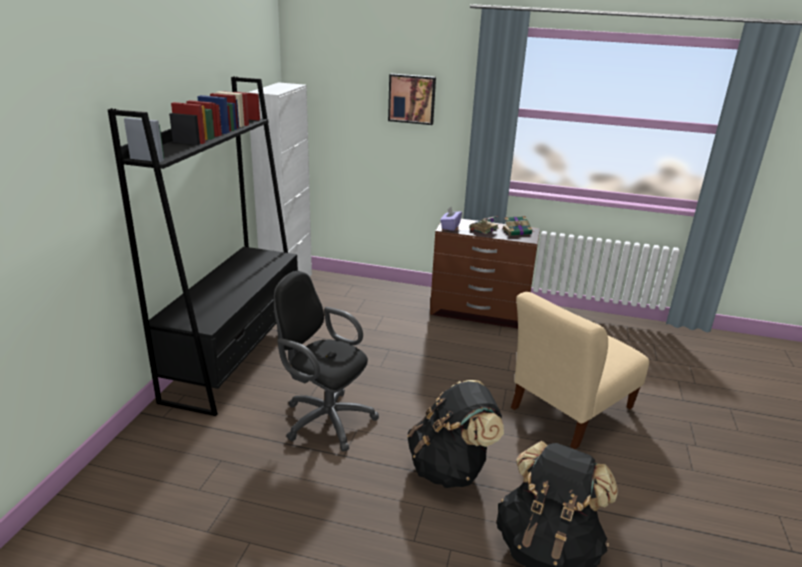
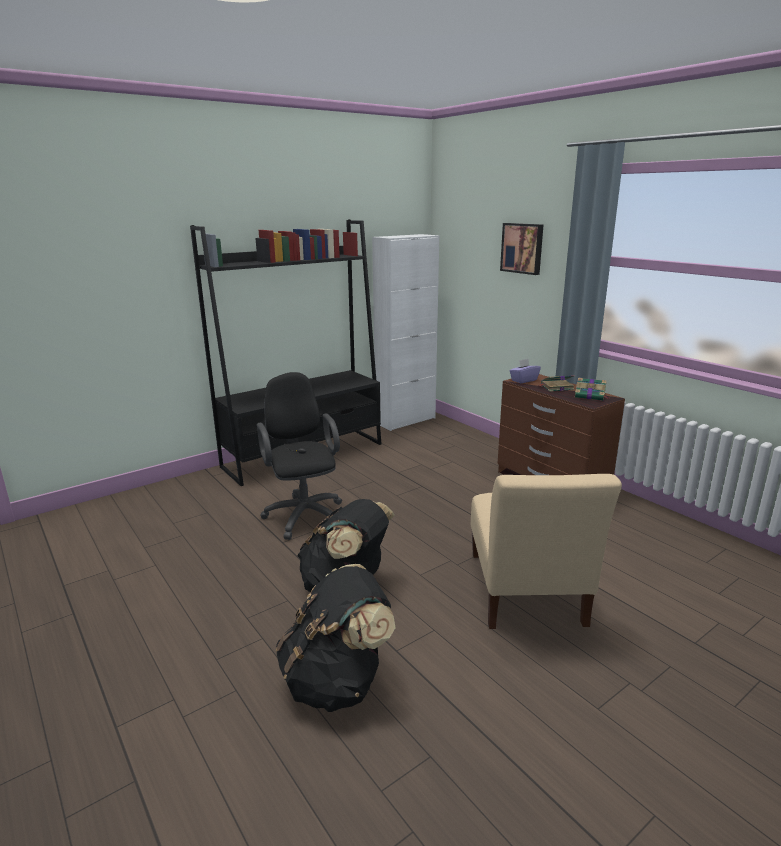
camera: 40 degrees right, 5 degrees down
beige chair [511,292,649,449] -> beige chair turned 90 degrees counterclockwise [471,474,622,629]

